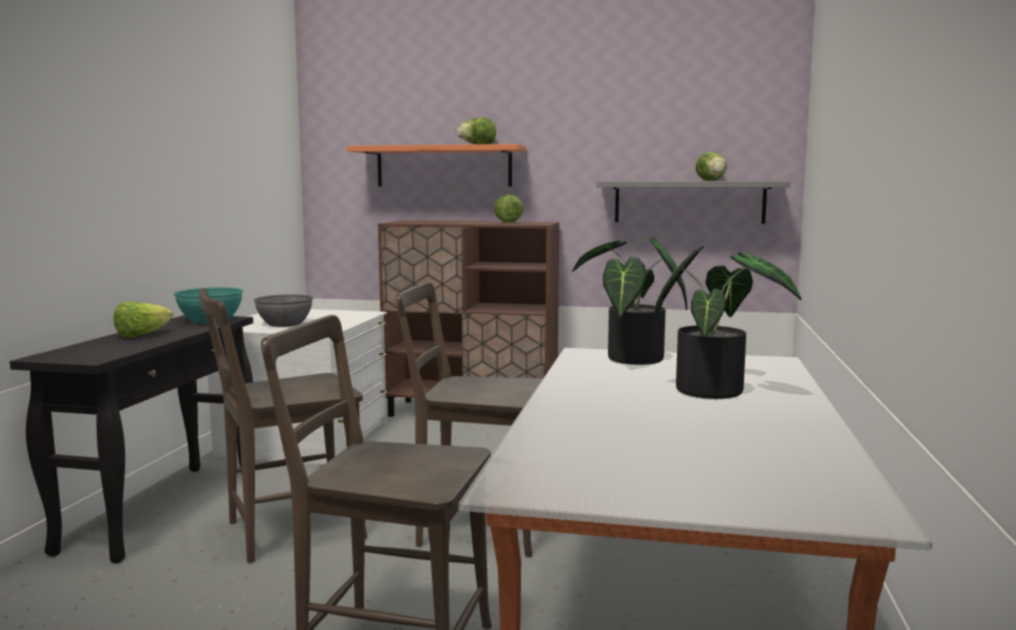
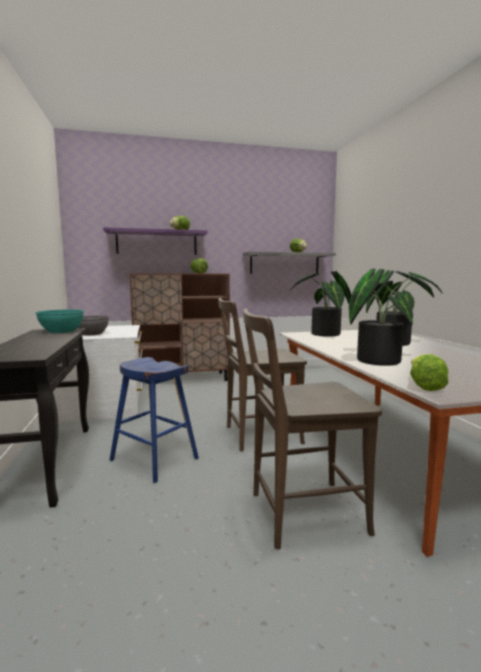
camera: 25 degrees left, 0 degrees up
lettuce [113,302,173,337] -> lettuce moved to [410,354,448,391]
brown chair [199,288,367,563] -> blue stool [110,357,199,483]
orange shelf [347,144,527,187] -> purple shelf [103,227,207,255]
none -> potted plant [349,269,434,366]

